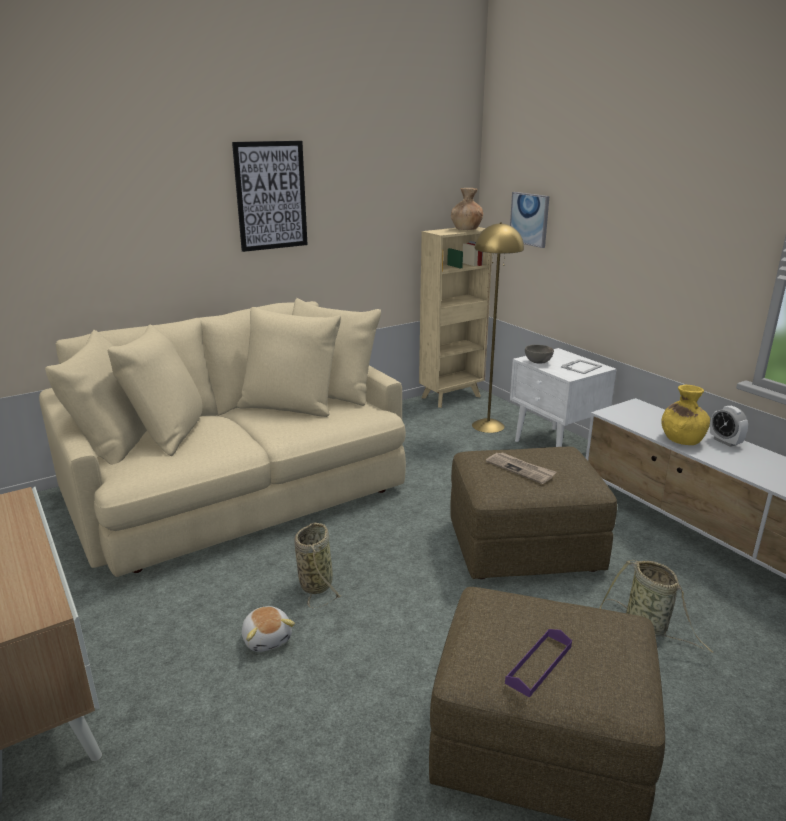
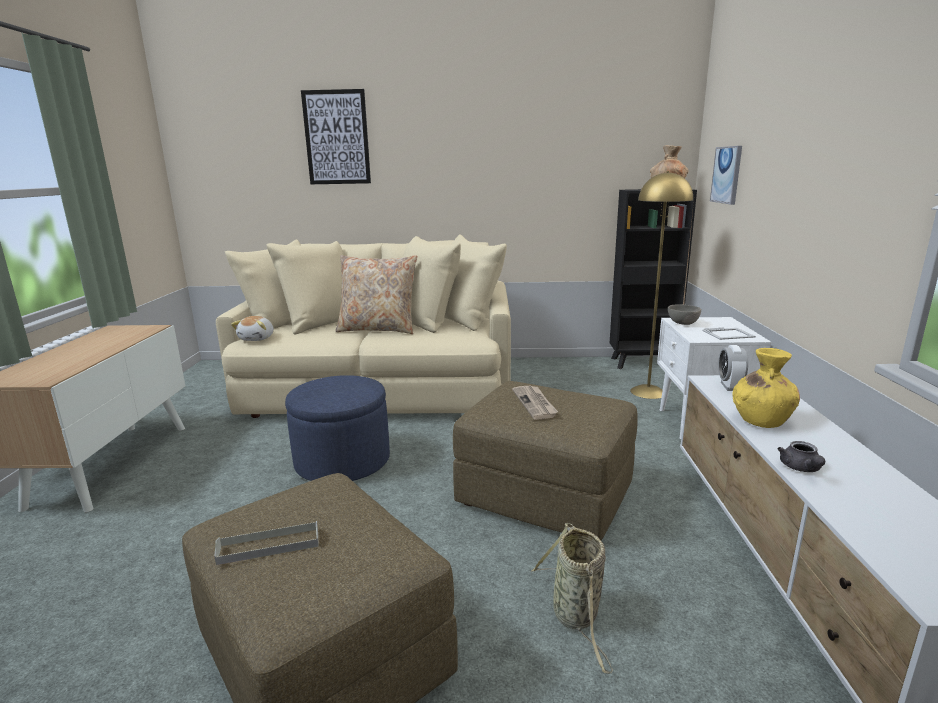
camera: 35 degrees right, 5 degrees down
picture [232,141,308,252] -> picture moved to [301,89,371,184]
plush toy [242,606,295,652] -> plush toy moved to [231,316,274,341]
basket [294,523,342,609] -> blue ottoman [285,375,390,481]
beige bookcase [419,227,492,408] -> black bookcase [610,189,697,369]
purple tray [505,629,572,698] -> grey tray [214,521,319,565]
alarm clock [710,406,748,447] -> alarm clock moved to [718,345,748,391]
none -> beige pillow [336,255,417,334]
none -> grey teapot [778,441,825,472]

